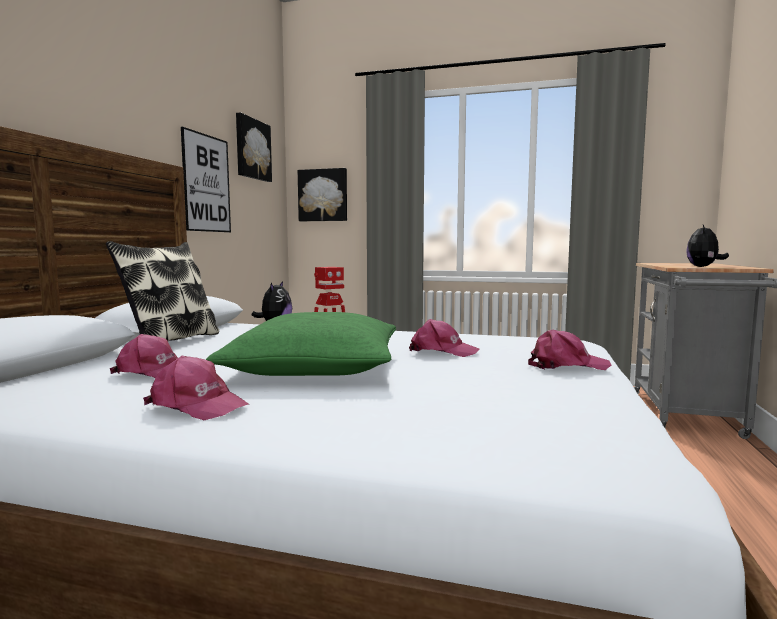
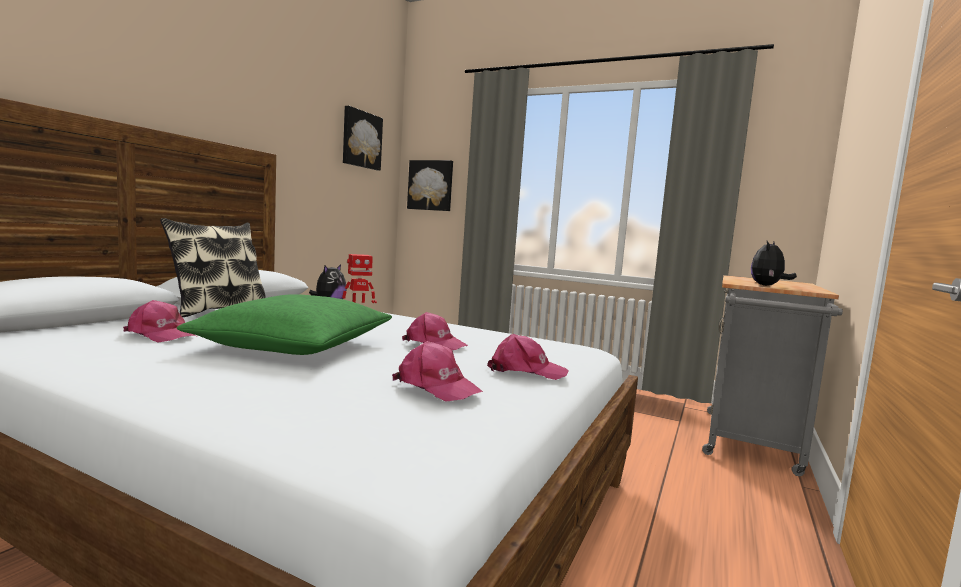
camera: 10 degrees right, 0 degrees up
pink cap [143,356,248,420] -> pink cap moved to [392,341,483,402]
picture [181,127,231,232] -> none

